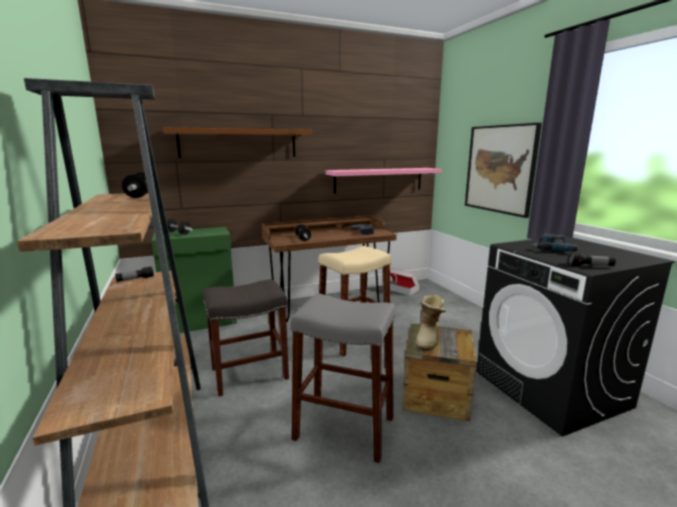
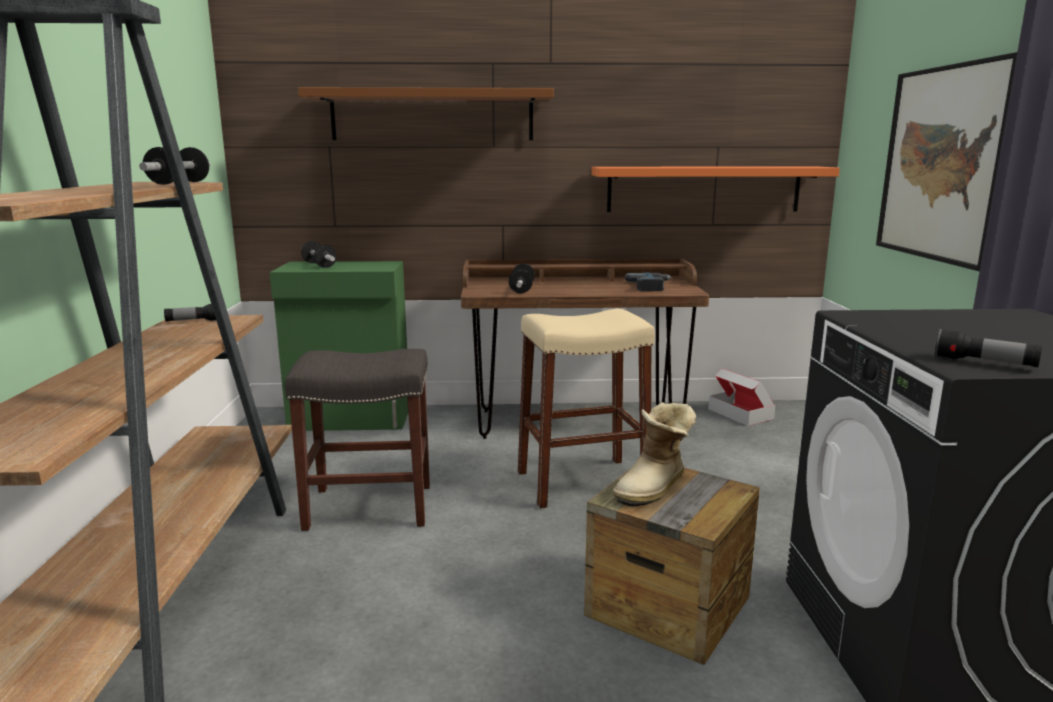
camera: 20 degrees right, 0 degrees up
grey stool [291,294,395,463] -> none
pink shelf [326,168,442,194] -> orange shelf [591,166,840,212]
power drill [533,234,578,252] -> none

